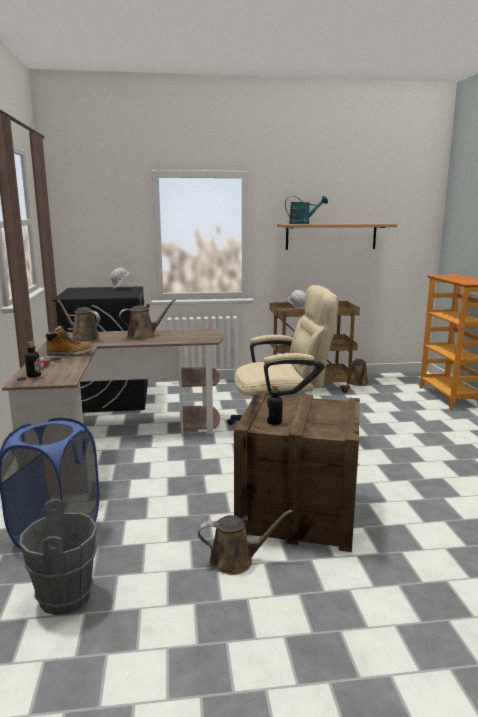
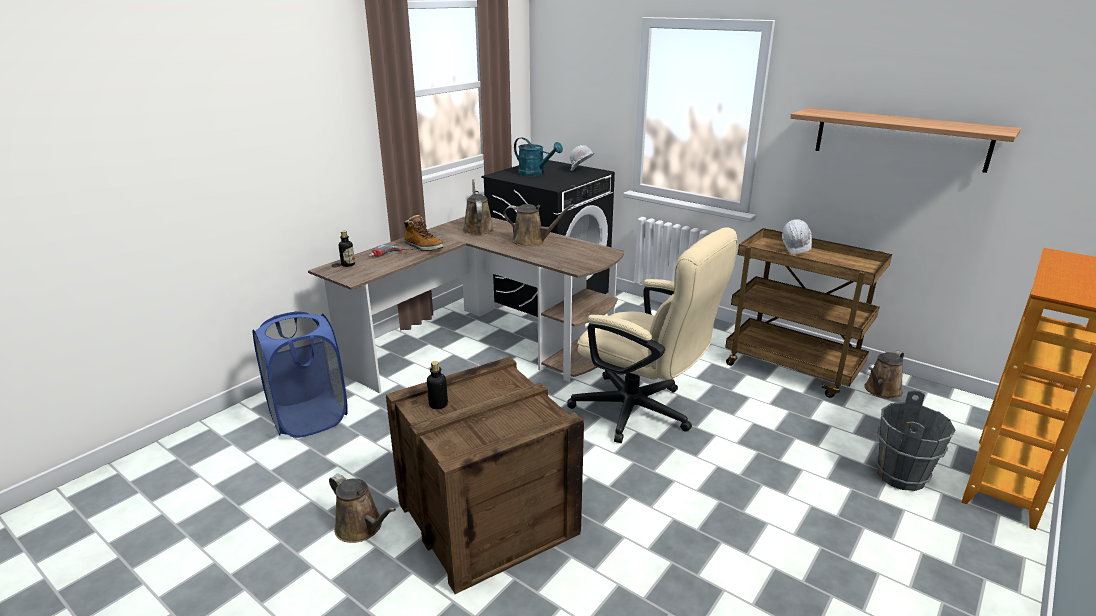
camera: 45 degrees right, 10 degrees up
grey bucket [19,499,97,615] -> grey bucket moved to [876,390,955,491]
turquoise watering can [285,196,328,224] -> turquoise watering can moved to [514,137,563,177]

